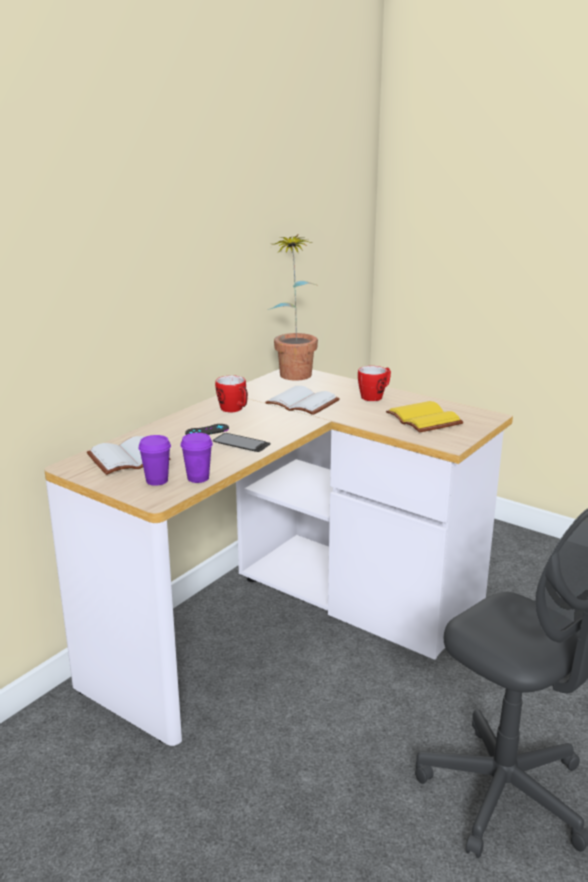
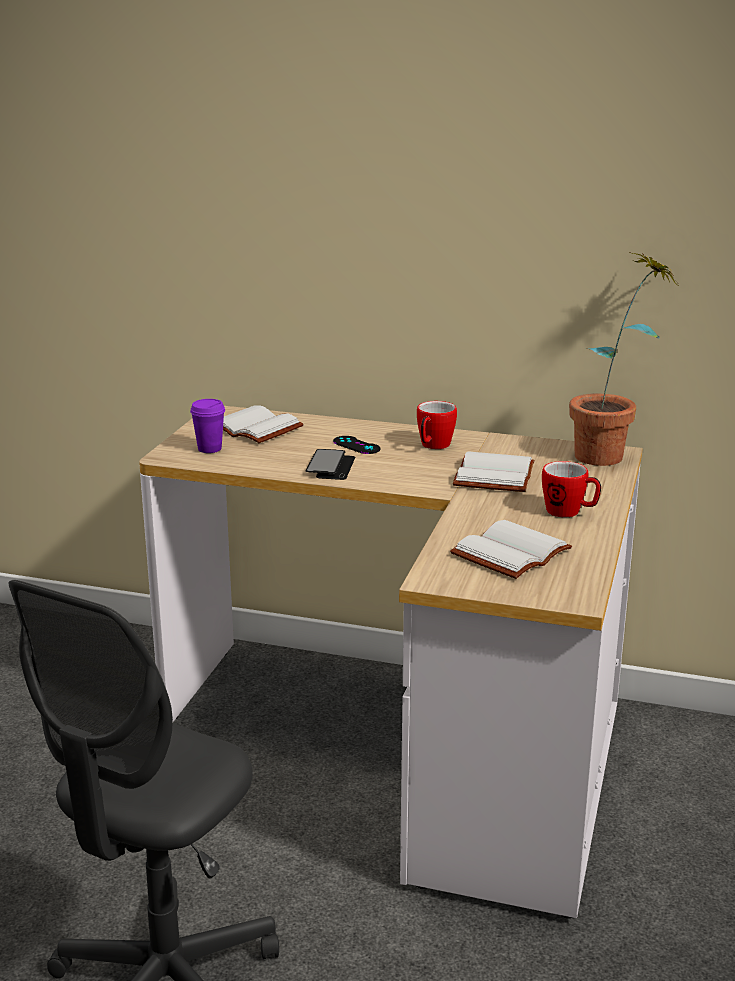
camera: 70 degrees right, 0 degrees up
purple cup [181,433,213,483] -> none
yellow book [386,401,464,433] -> white book [450,520,572,579]

